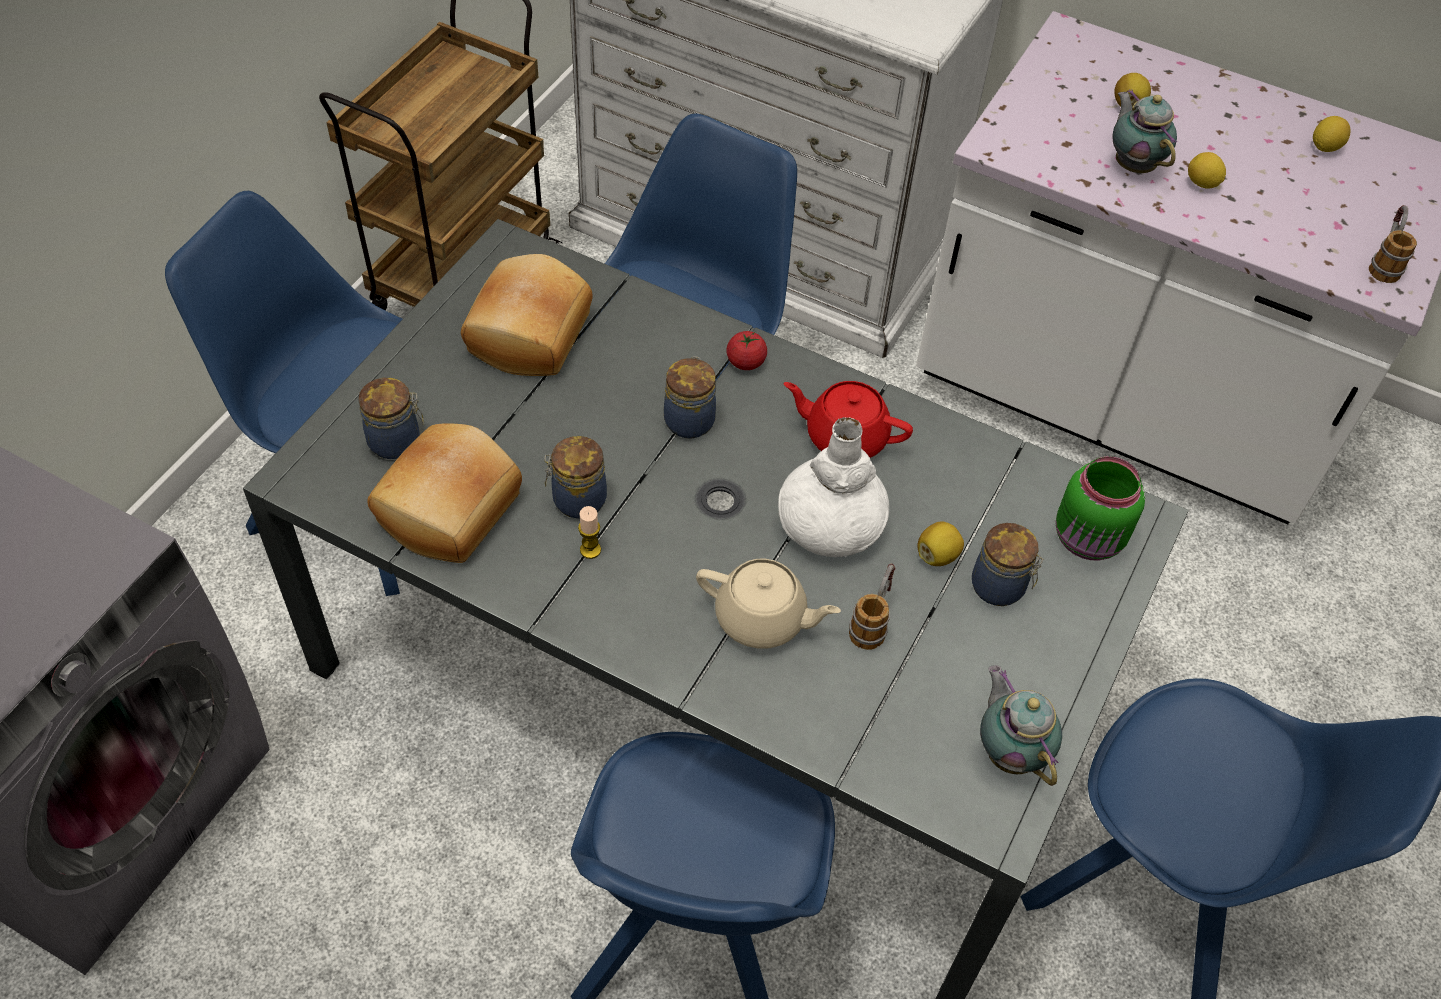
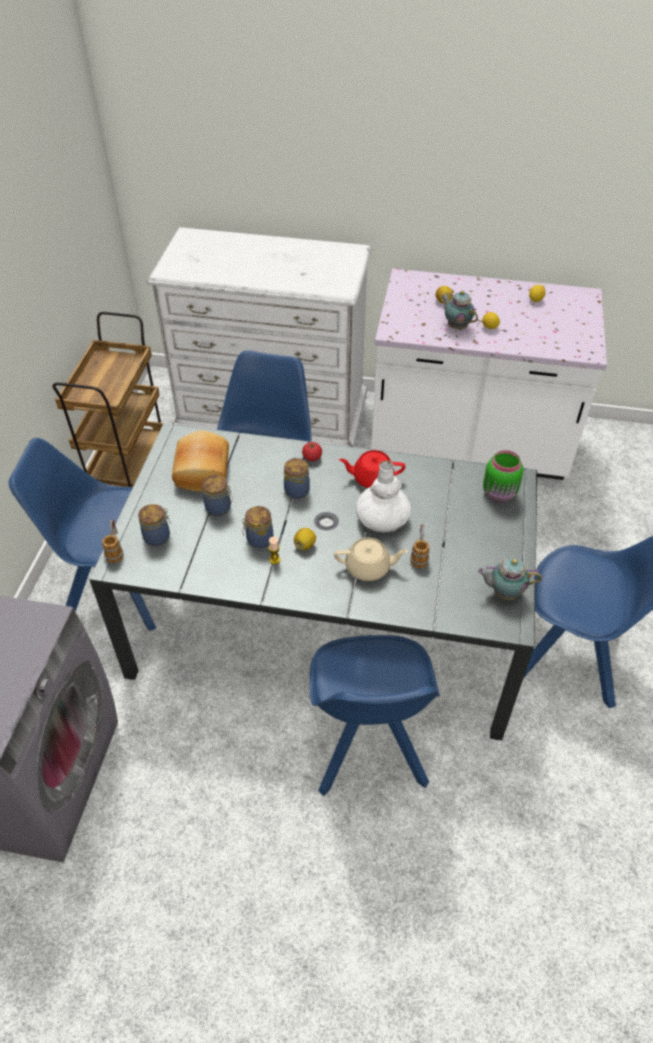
camera: 15 degrees left, 5 degrees down
bread [368,423,522,563] -> none
lemon [917,521,964,566] -> lemon moved to [294,528,316,550]
jar [972,523,1043,606] -> jar moved to [202,475,233,516]
teapot [980,665,1062,786] -> teapot turned 45 degrees counterclockwise [477,557,542,600]
mug [1369,205,1417,283] -> mug moved to [102,519,124,563]

